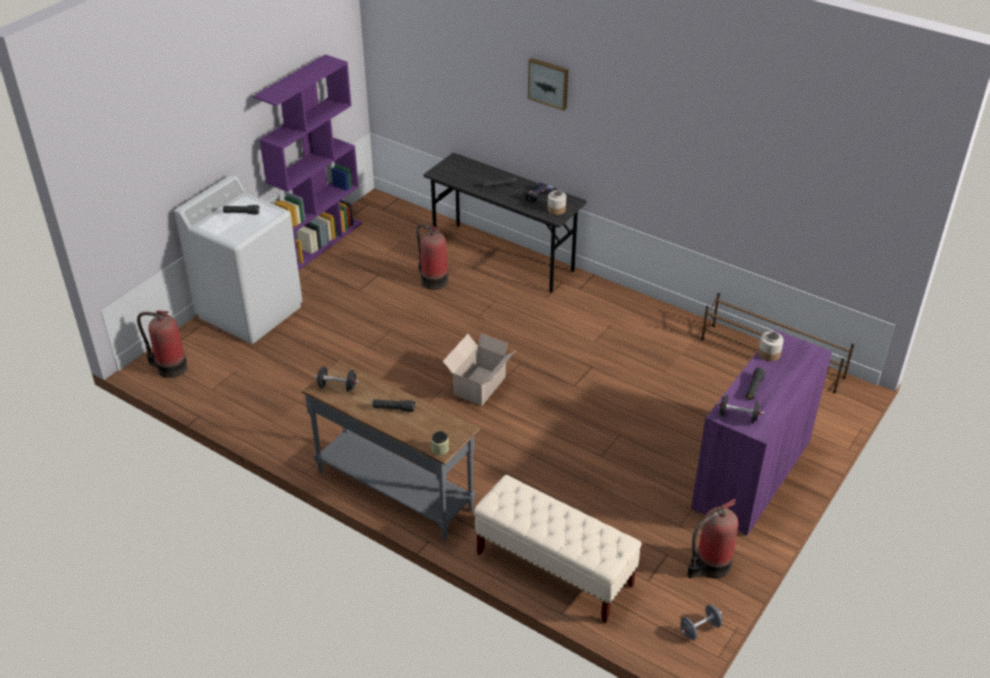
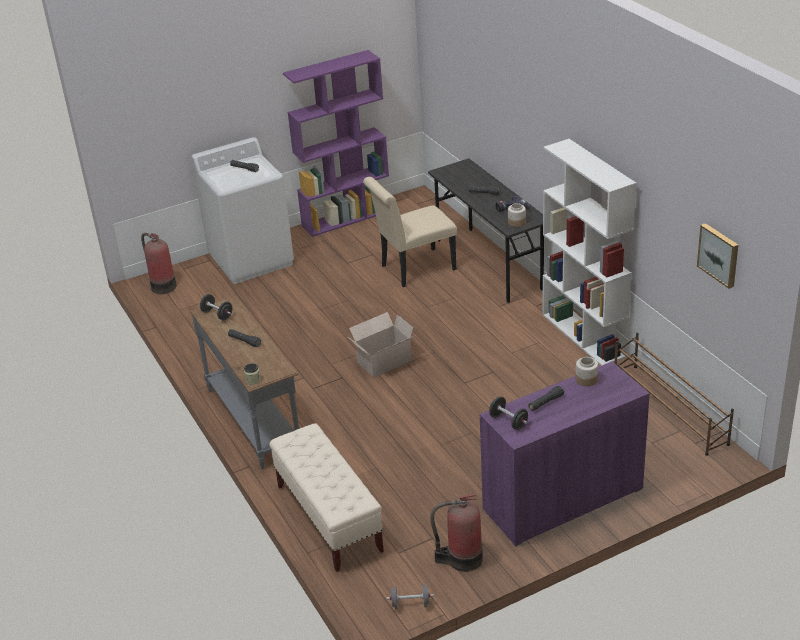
camera: 30 degrees right, 5 degrees down
fire extinguisher [416,223,448,290] -> beige chair [363,177,457,287]
picture [528,58,568,111] -> picture moved to [697,223,738,289]
none -> white bookcase [542,139,636,365]

